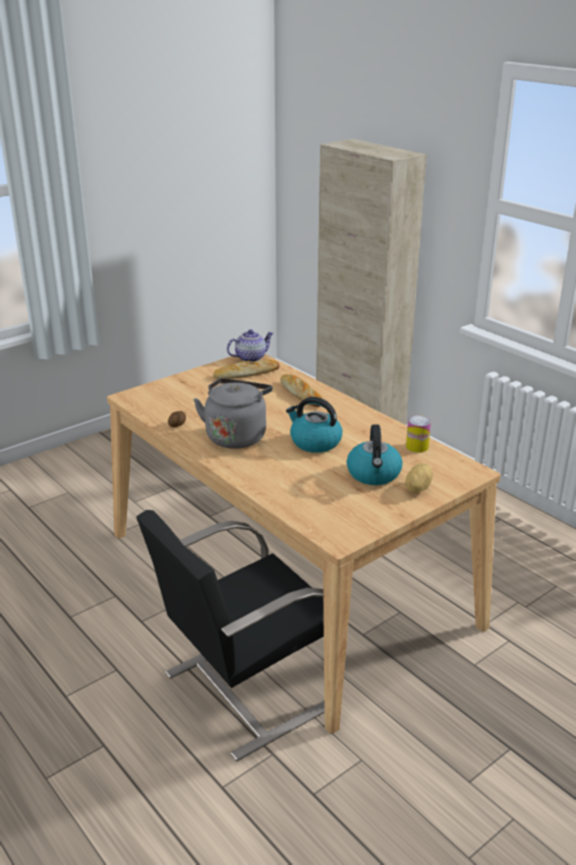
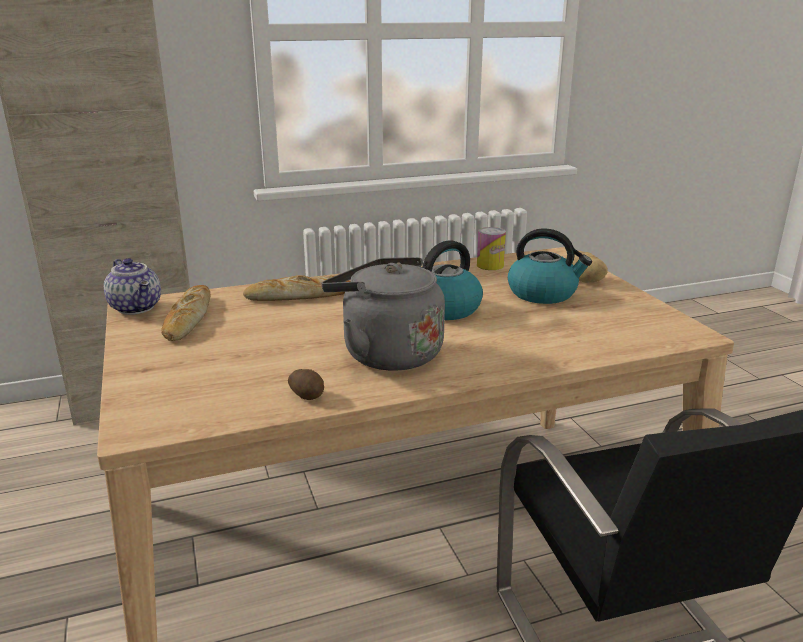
camera: 70 degrees left, 5 degrees down
teapot [227,329,273,362] -> teapot turned 150 degrees clockwise [104,258,161,315]

